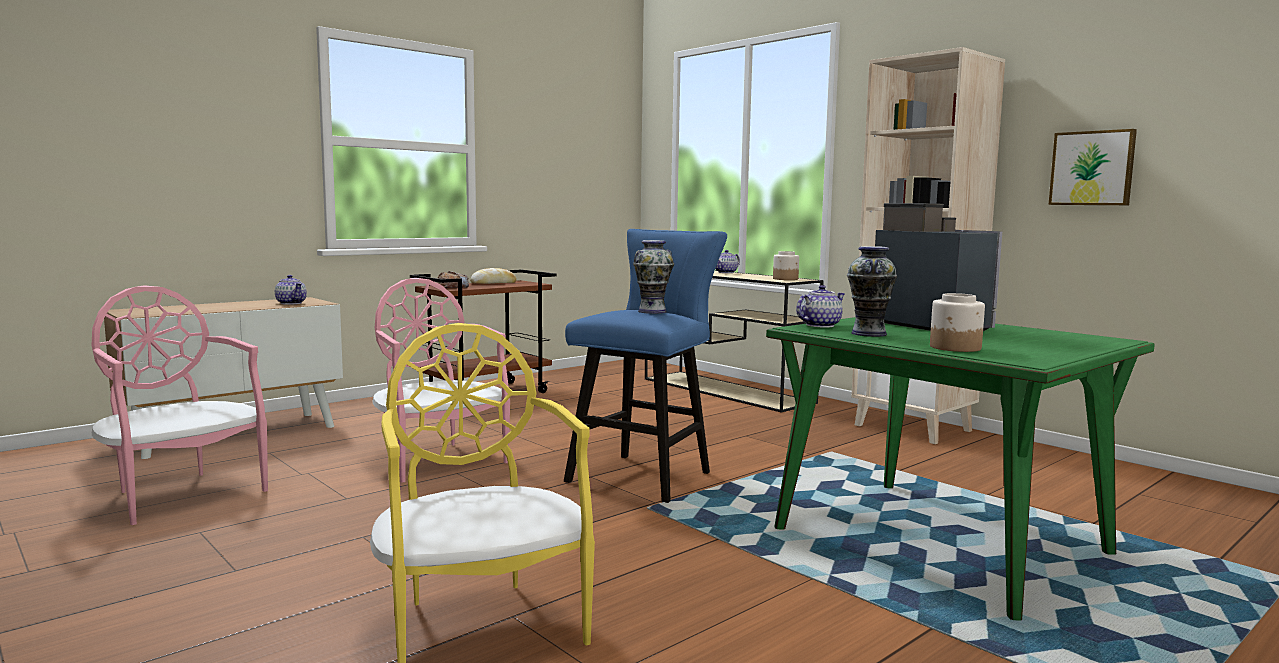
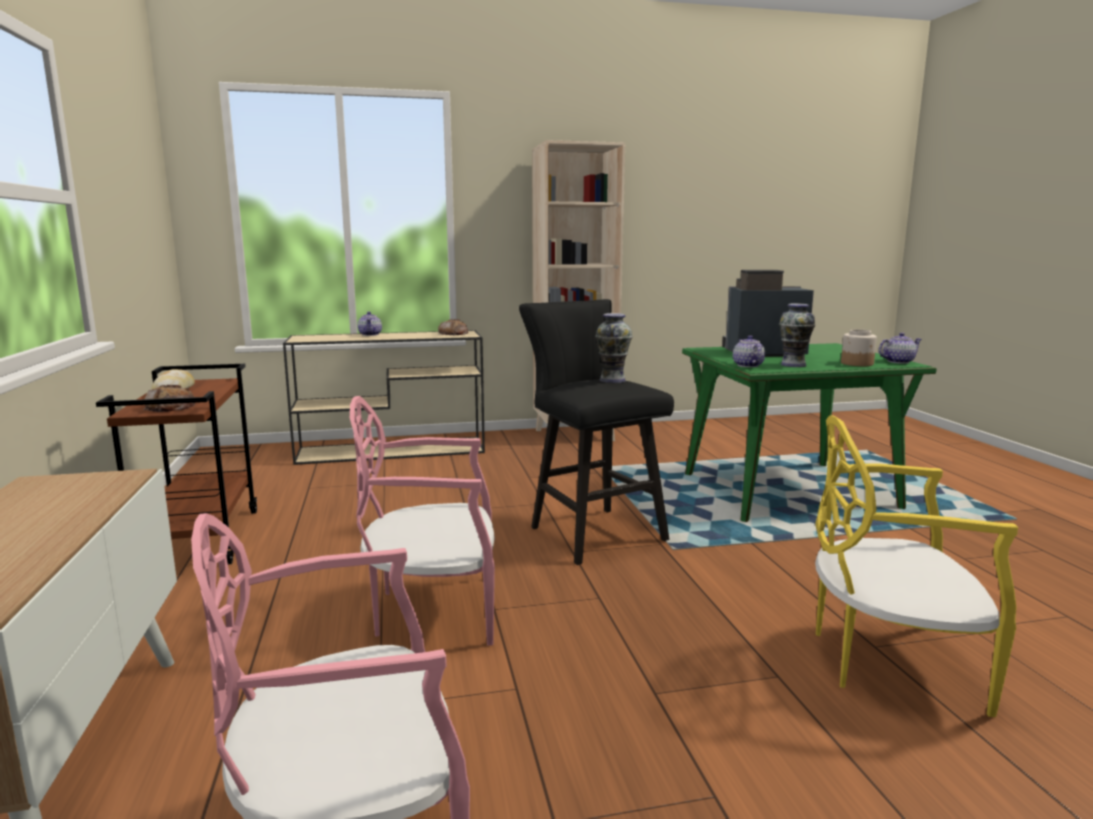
camera: 60 degrees left, 5 degrees up
teapot [275,275,307,305] -> teapot moved to [878,333,922,364]
blue stool [564,229,727,503] -> black stool [519,299,674,565]
jar [773,251,799,280] -> bread [438,319,468,335]
picture [1049,129,1137,205] -> none

